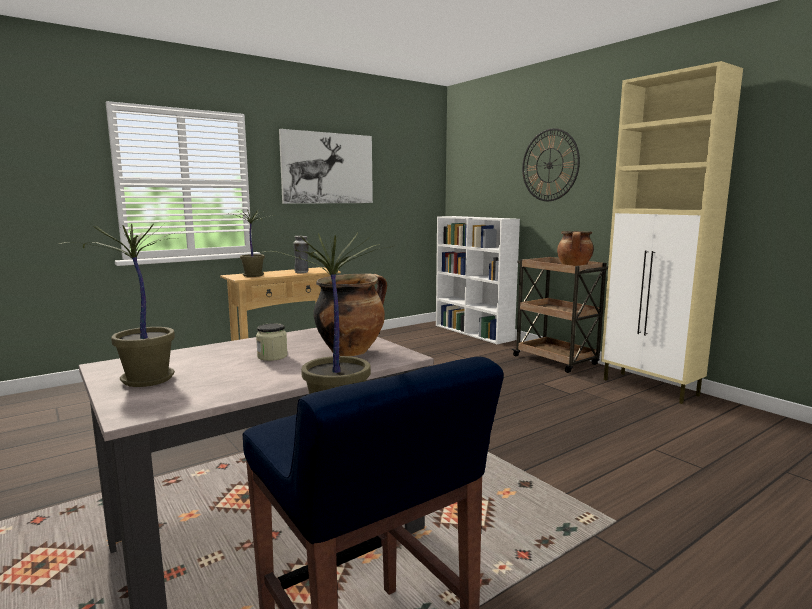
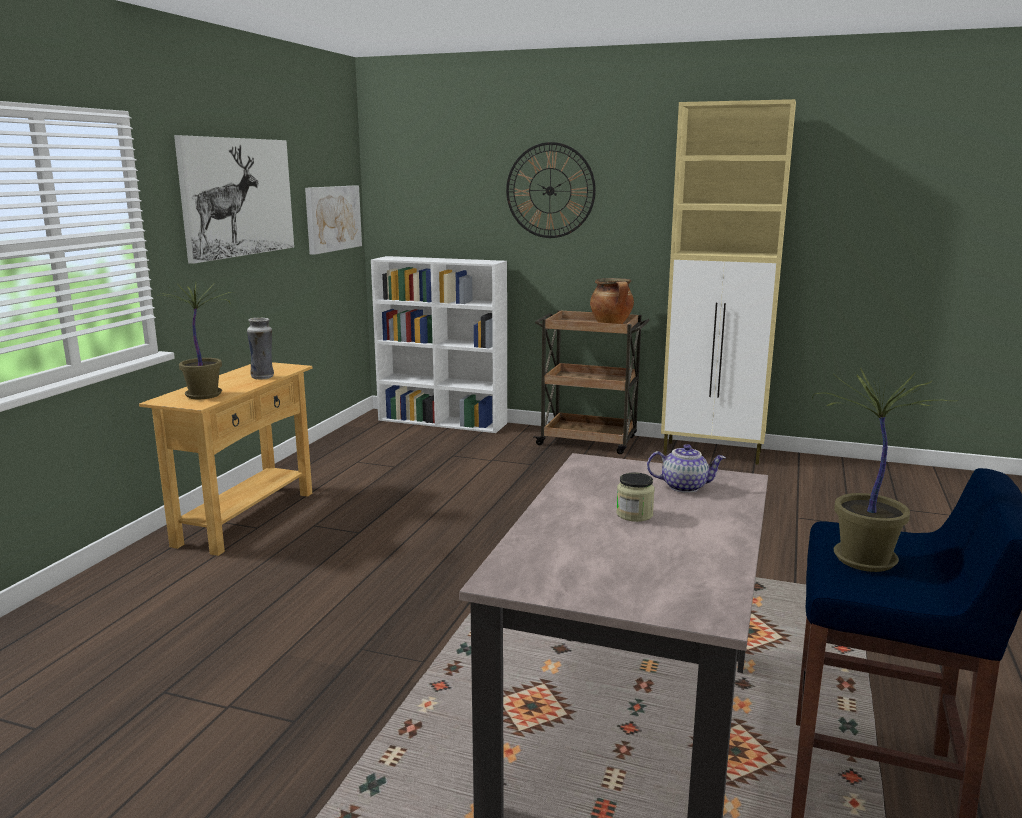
camera: 35 degrees left, 5 degrees up
potted plant [59,222,185,387] -> none
cooking pot [313,274,387,356] -> teapot [647,444,726,493]
none -> picture [305,186,362,255]

